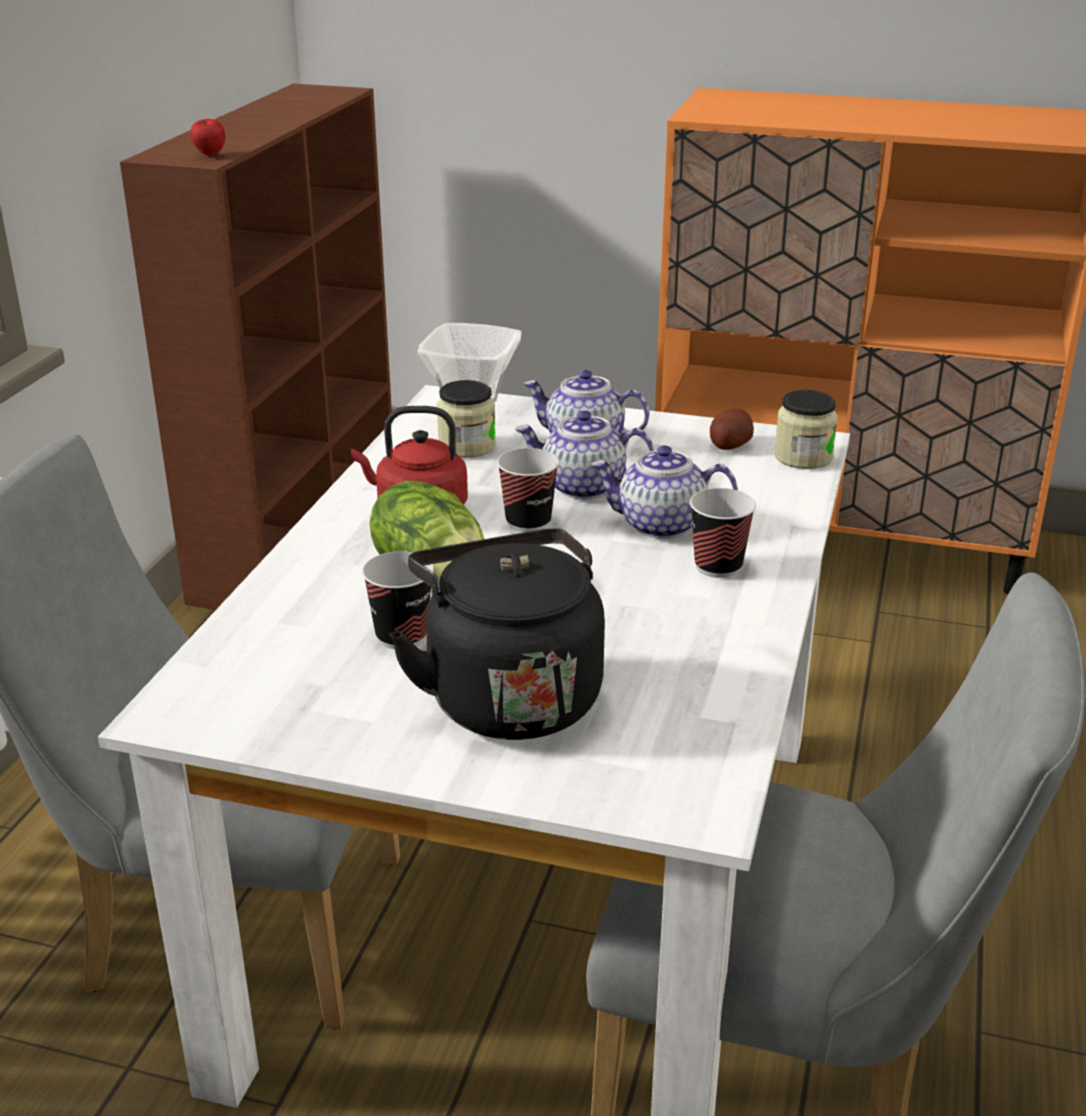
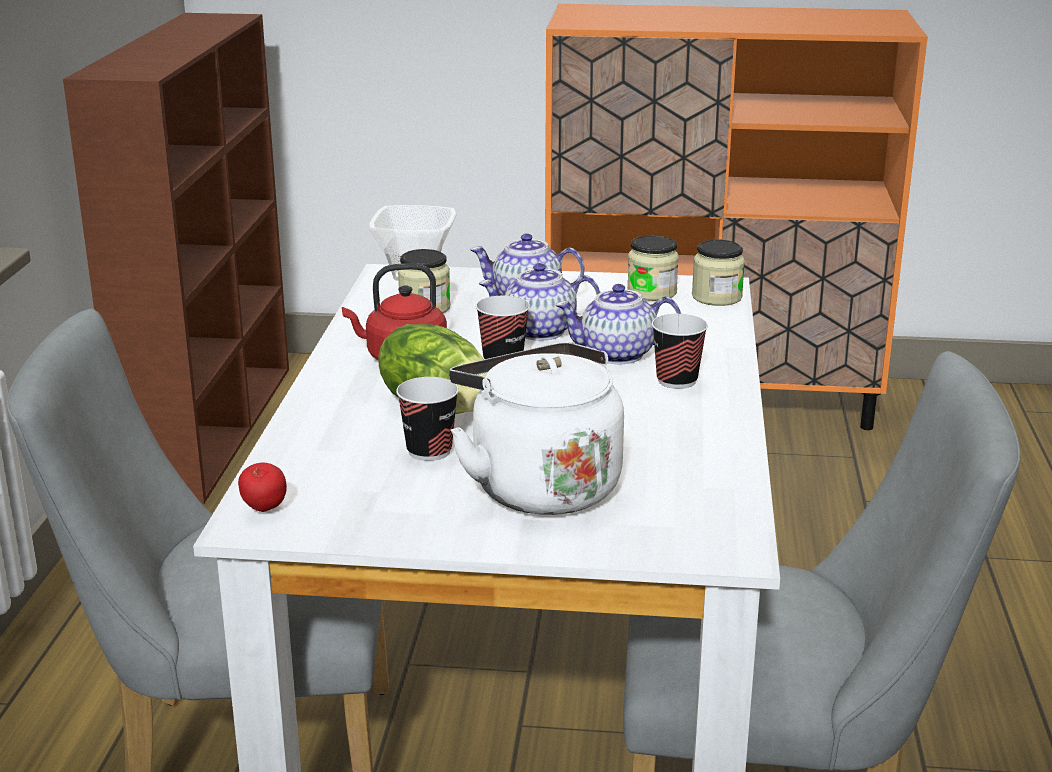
camera: 10 degrees left, 5 degrees down
apple [190,119,226,156] -> apple moved to [238,463,287,512]
black kettle [389,528,605,740] -> white kettle [449,342,624,515]
potato [710,408,754,450] -> jar [627,235,679,301]

